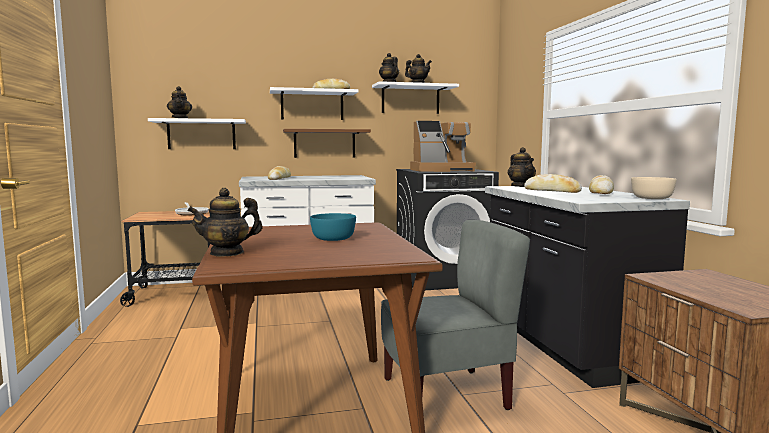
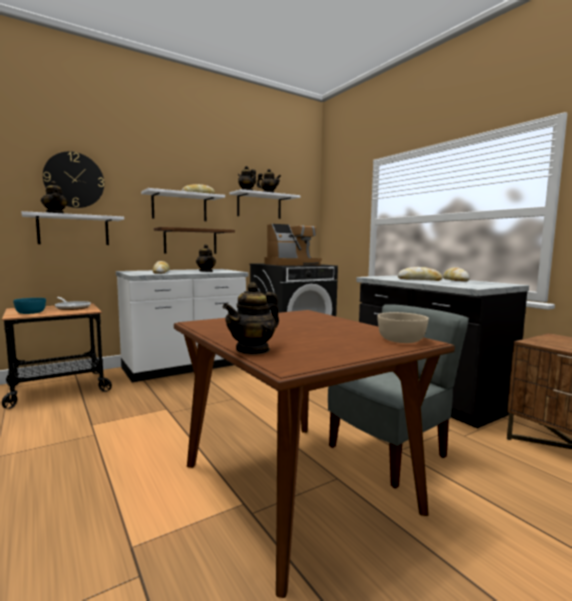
camera: 20 degrees left, 0 degrees up
turquoise bowl [310,213,356,241] -> turquoise bowl moved to [13,298,46,314]
teapot [508,147,536,187] -> teapot moved to [196,244,216,272]
beige bowl [631,177,677,199] -> beige bowl moved to [377,312,429,343]
none -> wall clock [43,151,104,208]

